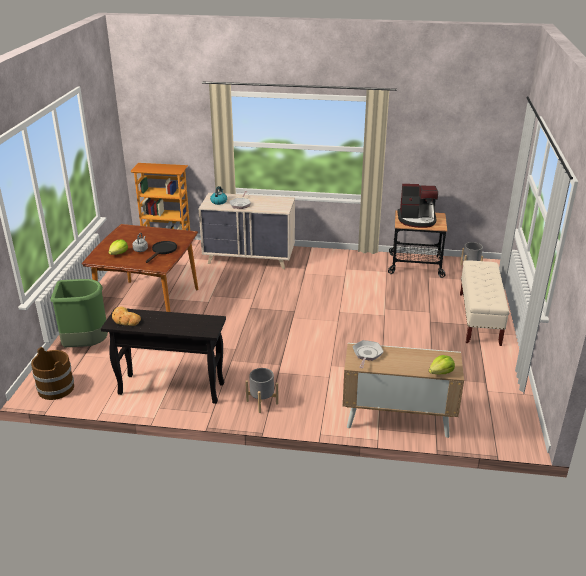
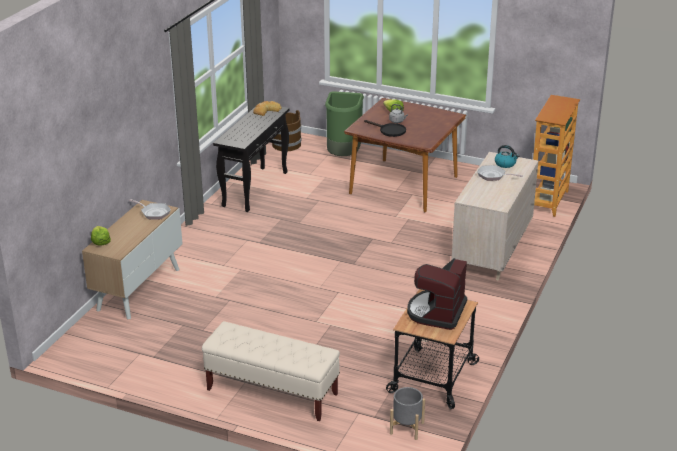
camera: 105 degrees right, 0 degrees up
grey planter [245,368,279,413] -> none

